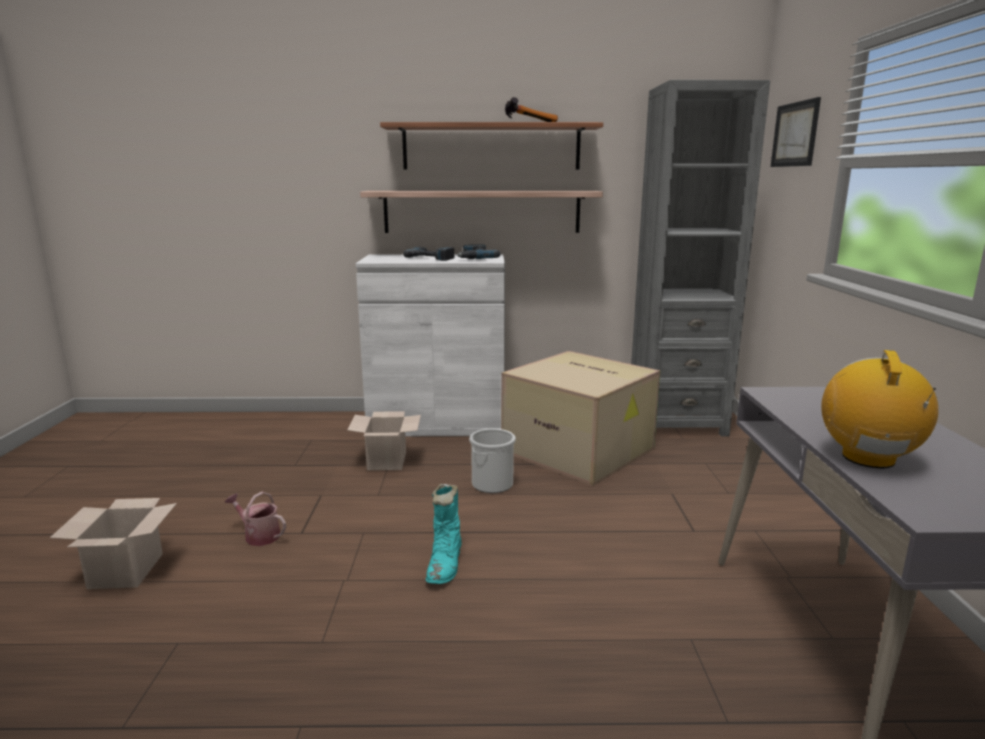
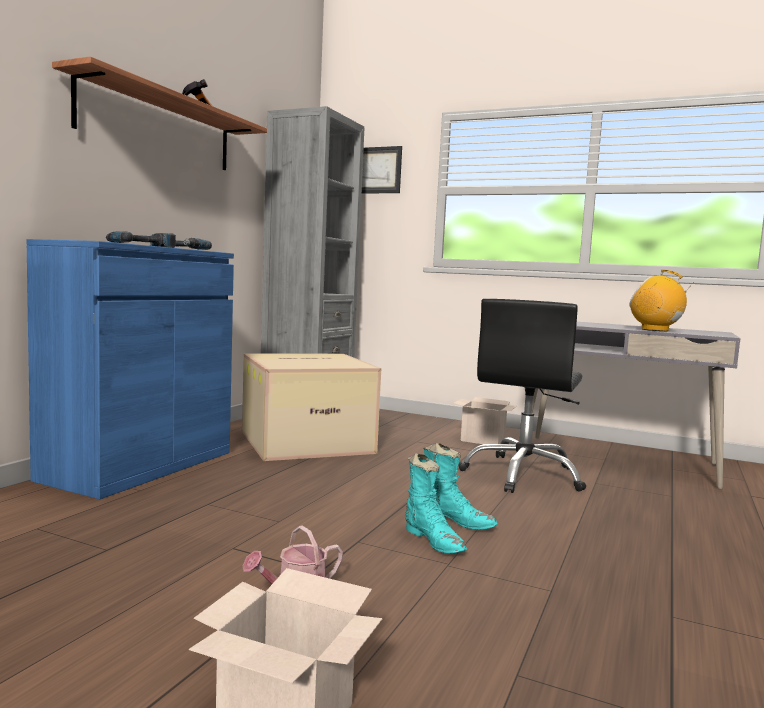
camera: 65 degrees left, 10 degrees down
cardboard box [347,411,421,470] -> cardboard box moved to [454,397,518,444]
white cabinet [356,254,505,436] -> blue cabinet [26,239,234,500]
shelf [360,191,603,233] -> none
bucket [469,429,516,493] -> none
none -> turquoise boot [405,453,467,554]
none -> black office chair [459,299,586,493]

